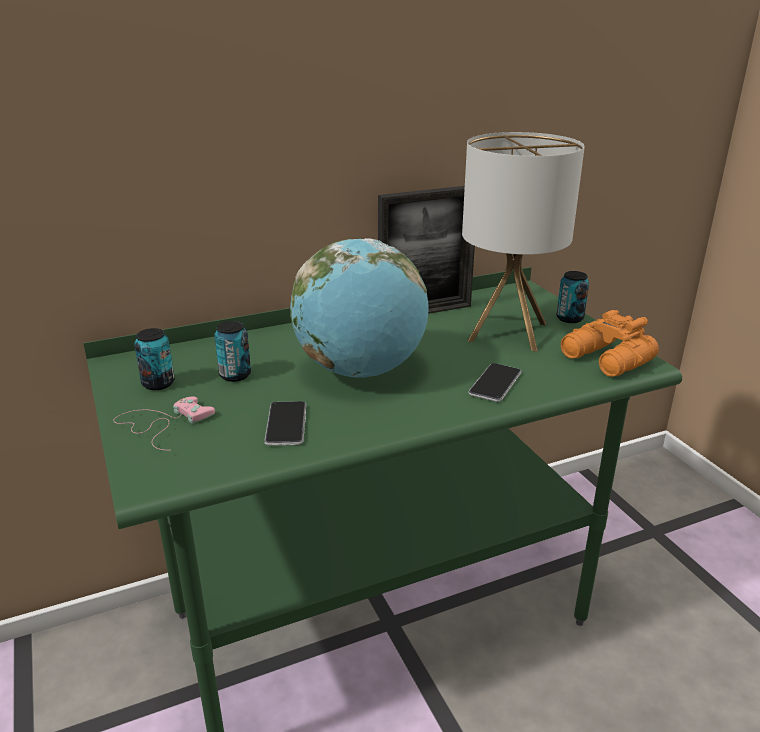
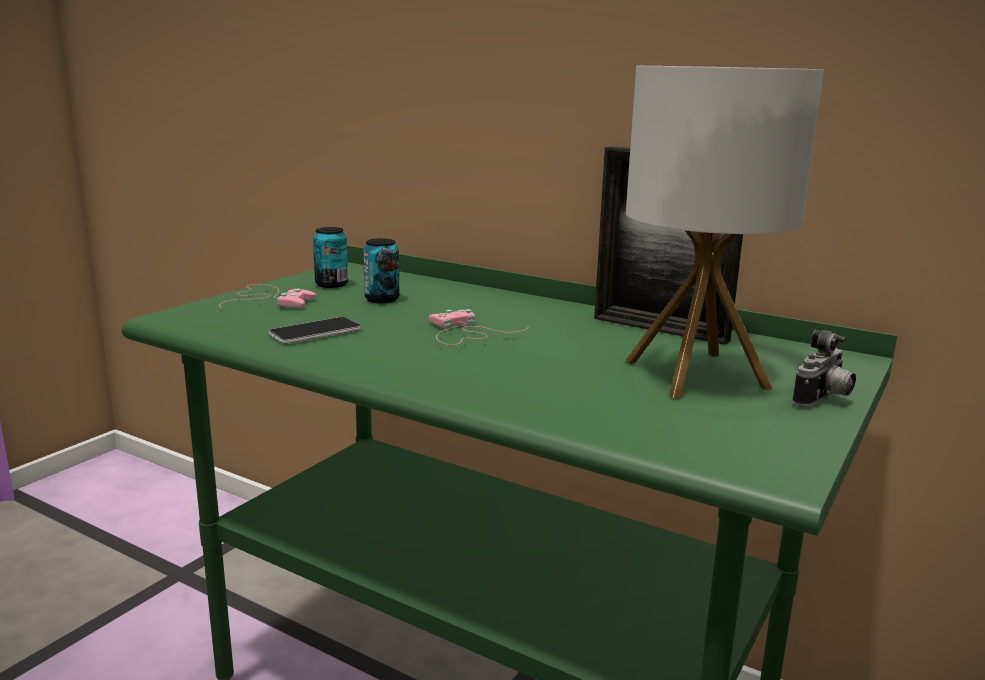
camera: 55 degrees right, 10 degrees down
globe [290,238,429,378] -> pink game controller [429,309,528,345]
phone [469,363,521,402] -> none
can [556,271,589,323] -> camera [793,330,856,407]
orange binoculars [561,310,659,377] -> none

